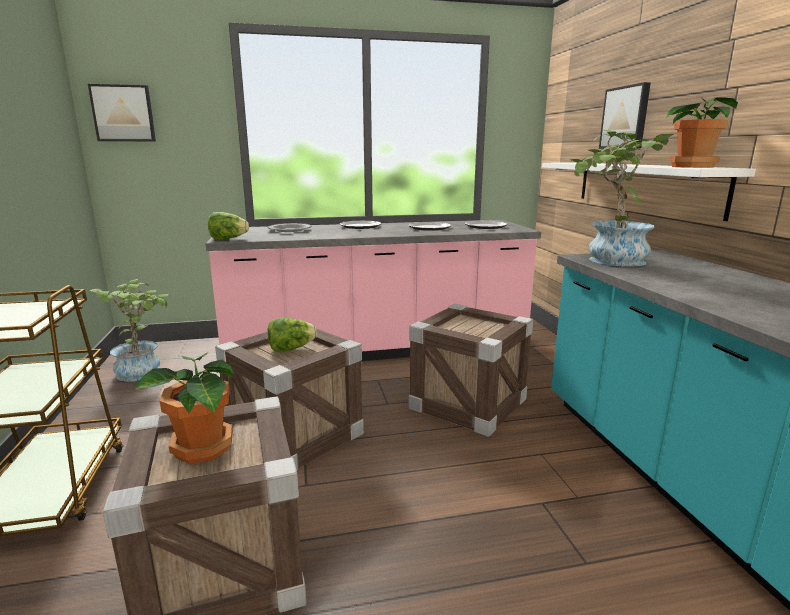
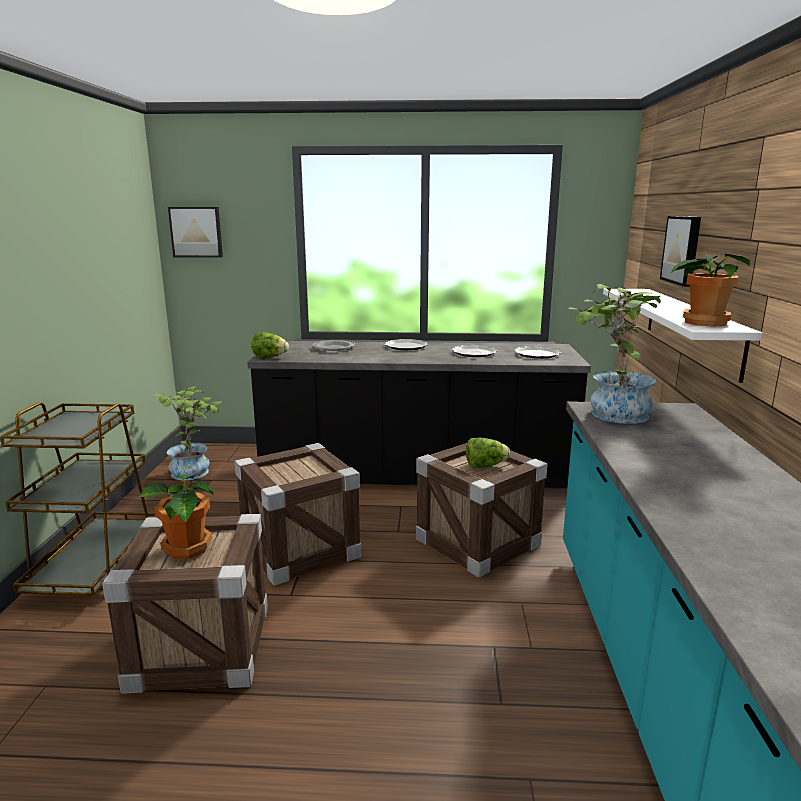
camera: 15 degrees right, 0 degrees up
pink counter [206,220,541,361] -> black counter [247,341,591,488]
lettuce [268,318,317,352] -> lettuce moved to [466,437,510,468]

